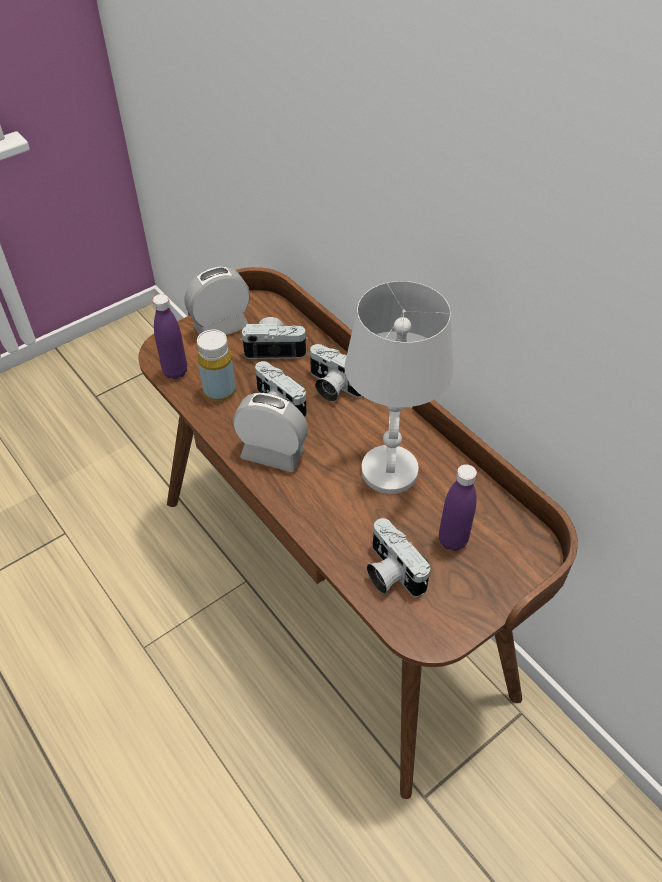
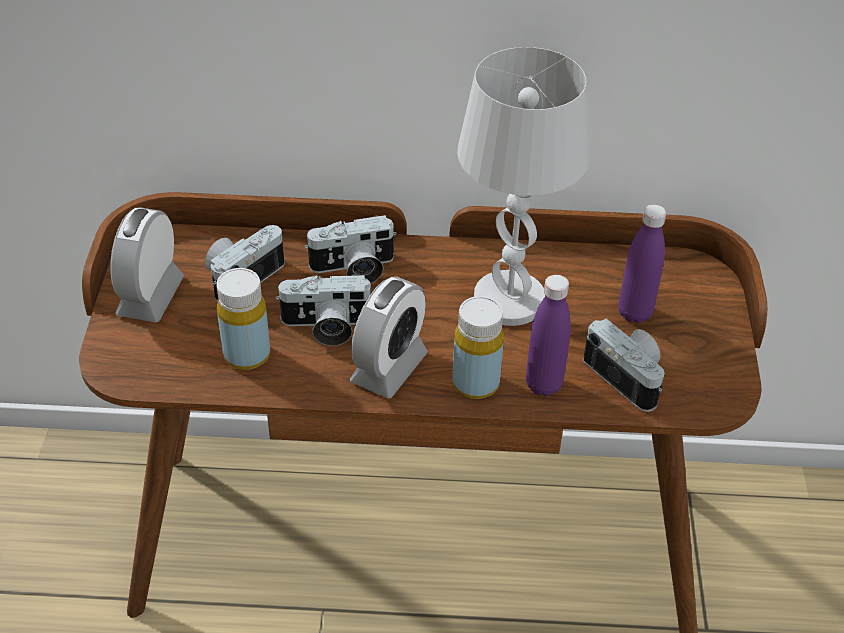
camera: 50 degrees left, 5 degrees down
purple bottle [152,294,187,379] -> purple bottle moved to [526,275,571,396]
alarm clock [233,393,308,472] -> alarm clock turned 150 degrees clockwise [350,276,428,398]
camera [367,518,430,597] -> camera turned 135 degrees counterclockwise [583,319,664,412]
none -> yellow bottle [452,296,504,399]

